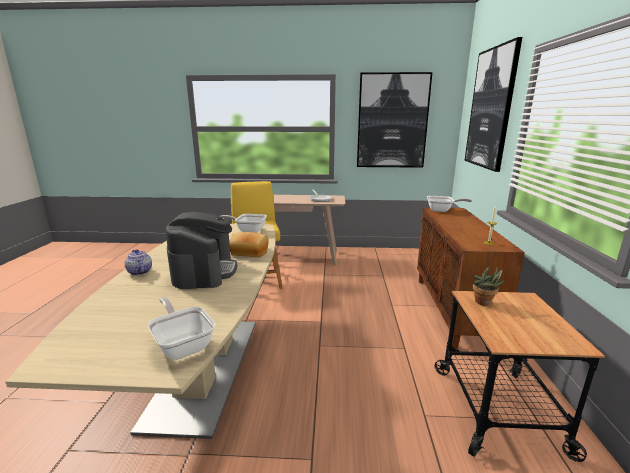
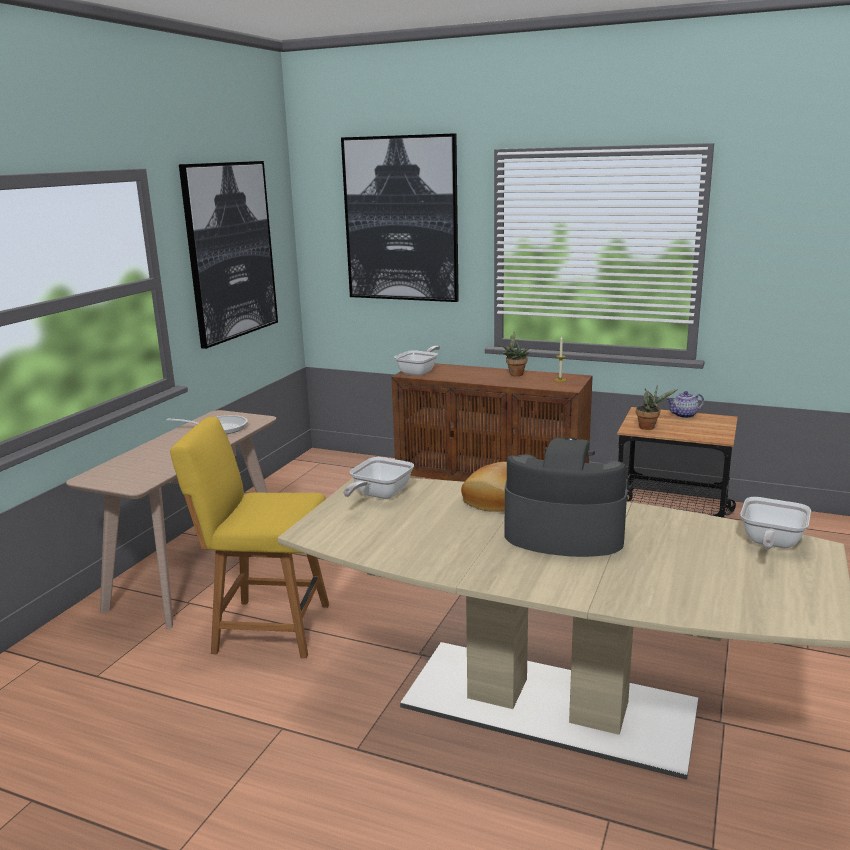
camera: 70 degrees left, 0 degrees up
teapot [125,249,152,275] -> teapot moved to [667,391,704,418]
frying pan [147,297,216,360] -> frying pan turned 45 degrees counterclockwise [740,497,811,550]
none -> potted plant [501,331,529,376]

